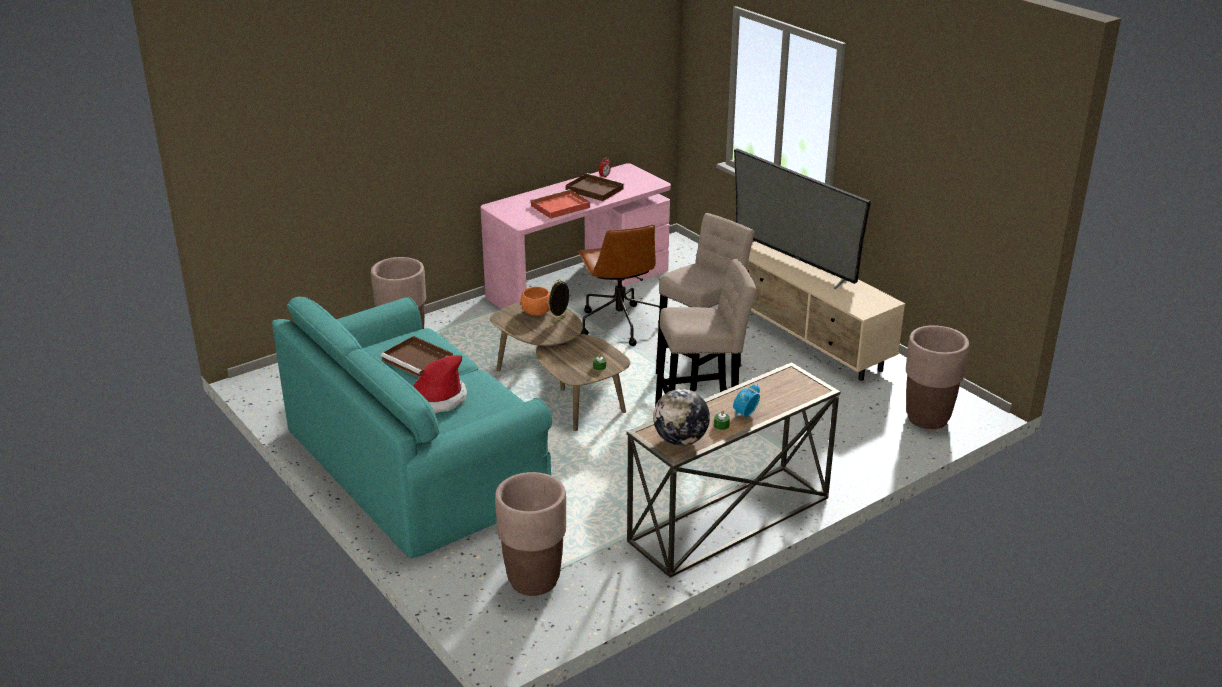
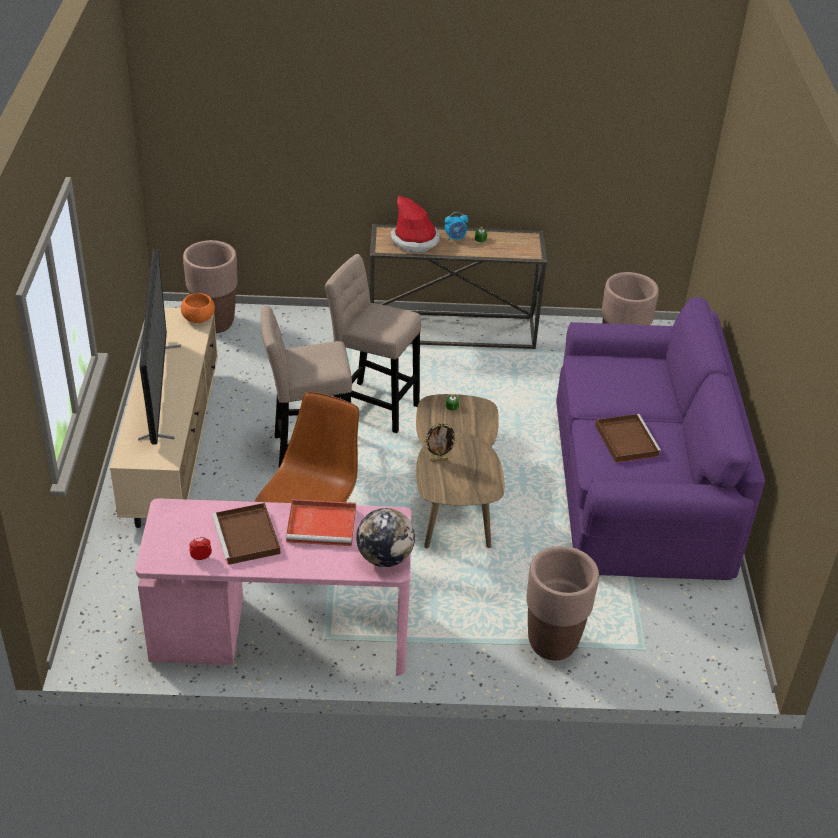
camera: 145 degrees left, 10 degrees up
turquoise sofa [272,297,552,558] -> purple sofa [556,297,765,580]
hat [413,355,467,413] -> hat moved to [391,196,440,253]
orange bowl [520,287,550,315] -> orange bowl moved to [181,293,215,323]
globe [653,389,710,446] -> globe moved to [356,508,415,567]

